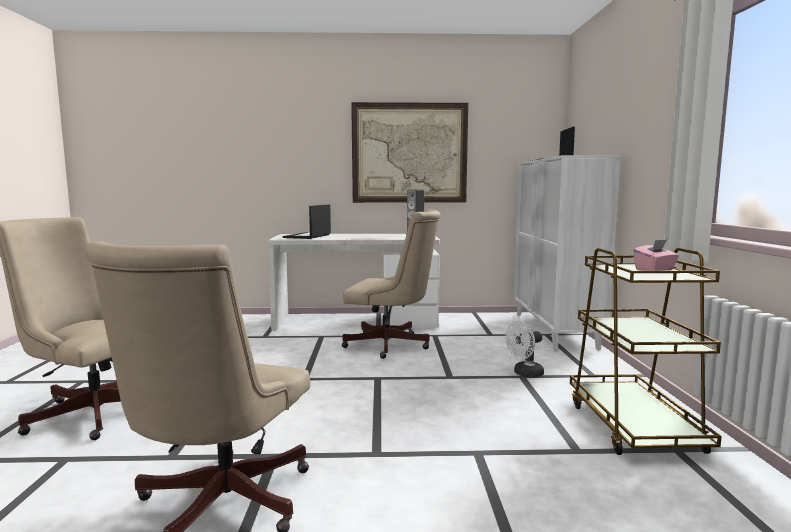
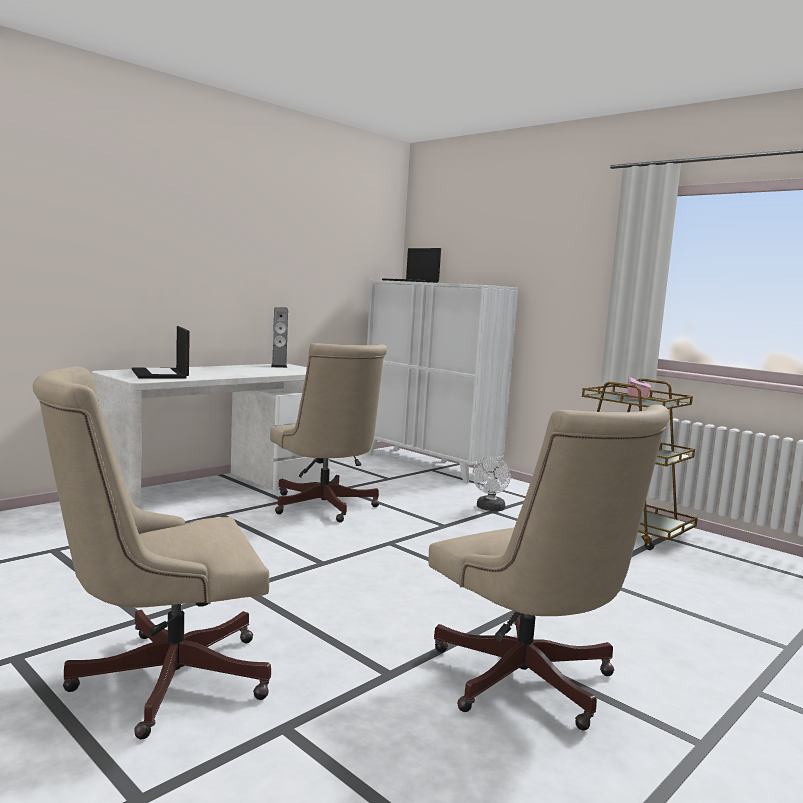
camera: 45 degrees left, 0 degrees up
beige office chair [342,209,441,359] -> beige office chair turned 90 degrees clockwise [270,343,387,522]
picture [351,102,468,203] -> none

